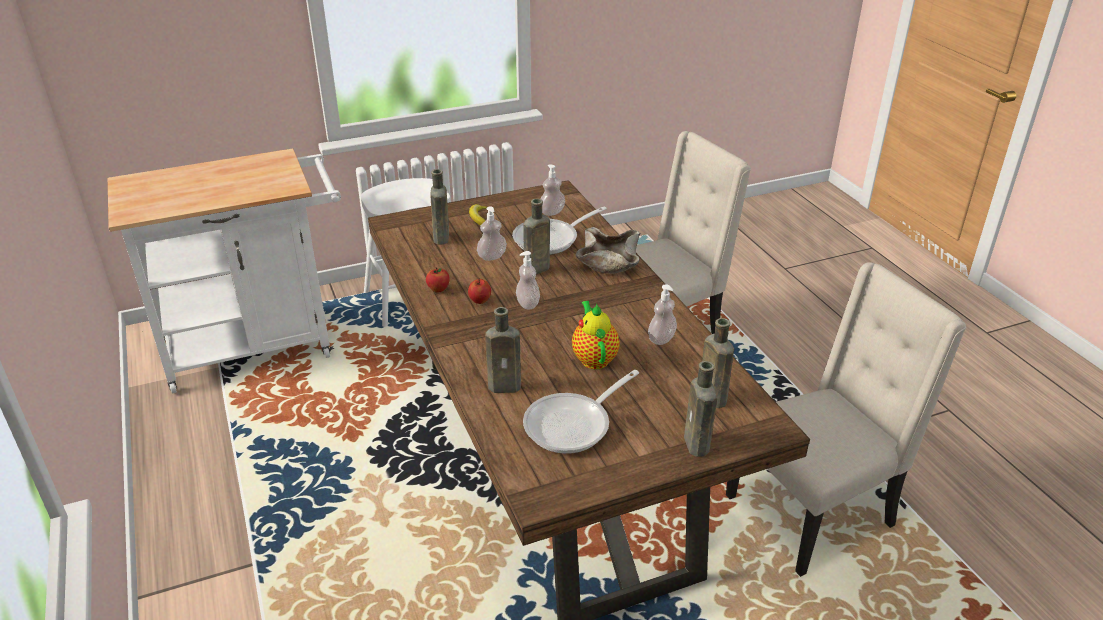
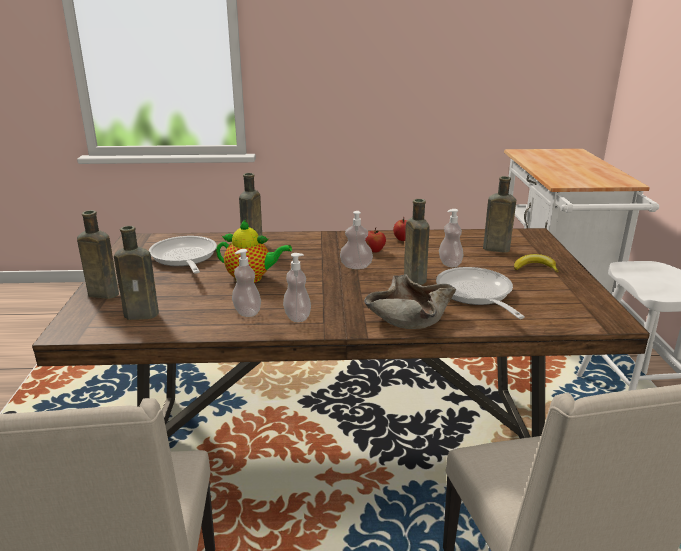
camera: 110 degrees right, 10 degrees down
soap dispenser [540,164,565,216] -> soap dispenser moved to [283,253,311,322]

